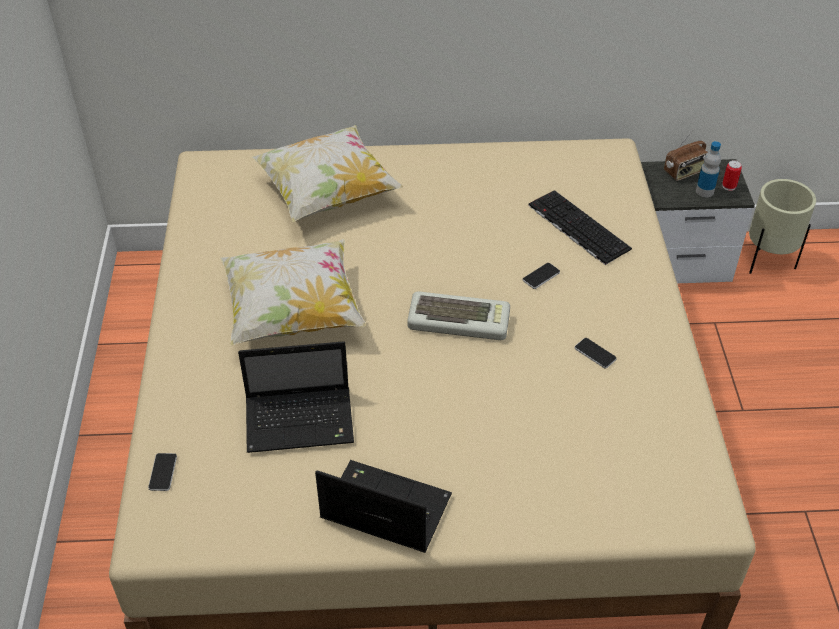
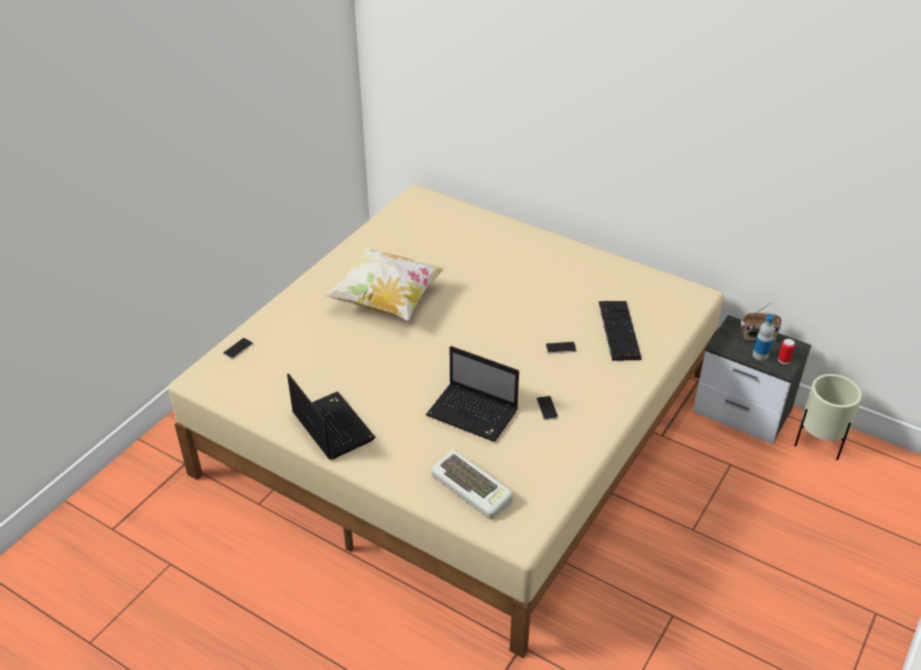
camera: 35 degrees right, 5 degrees down
laptop [238,341,354,453] -> laptop moved to [426,346,519,442]
pillow [252,125,403,222] -> none
keyboard [407,291,510,340] -> keyboard moved to [431,450,513,519]

